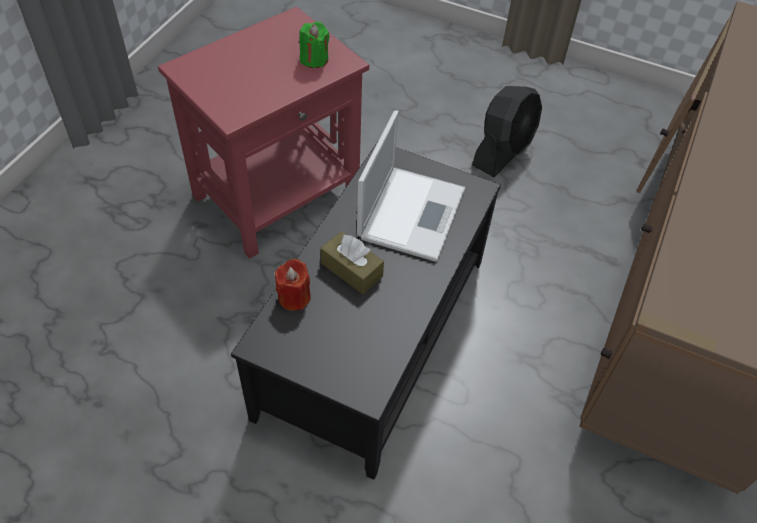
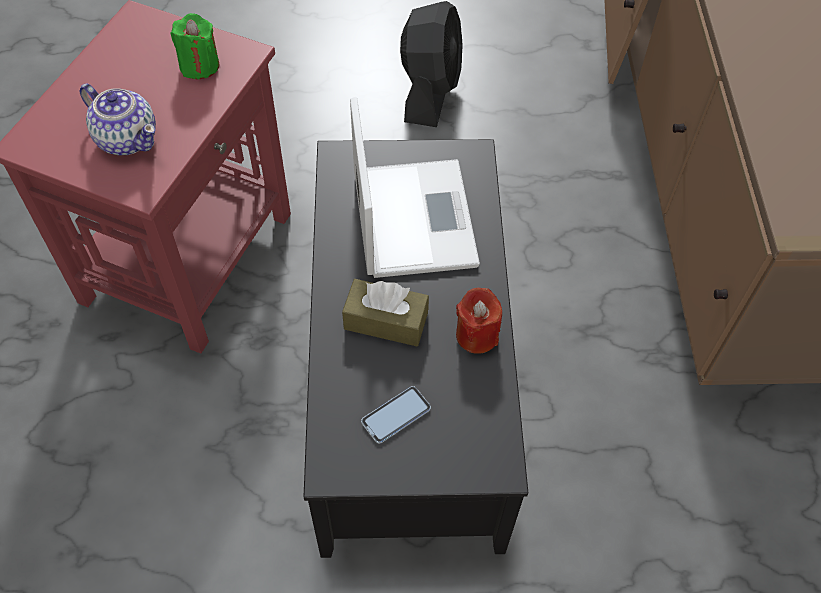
camera: 25 degrees left, 5 degrees up
red candle [275,259,311,311] -> red candle moved to [456,288,502,354]
none -> teapot [79,84,156,156]
none -> phone [361,386,431,444]

